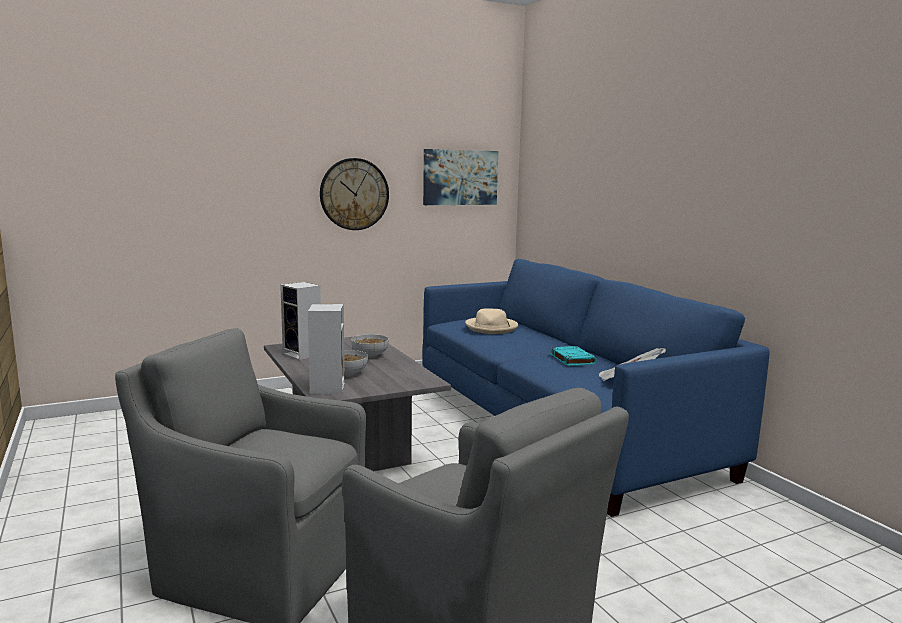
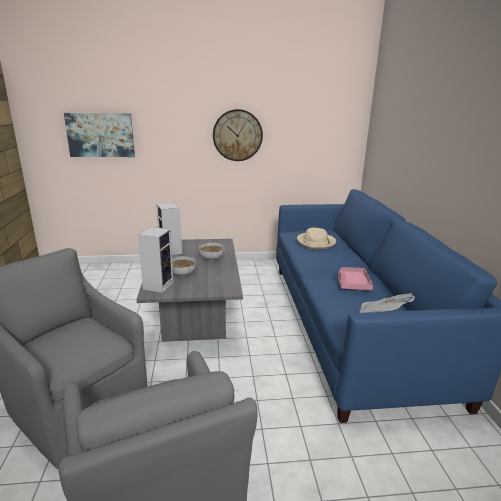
camera: 20 degrees right, 10 degrees up
picture [423,149,498,205] -> picture moved to [64,113,135,157]
turquoise book [550,346,597,366] -> pink tray [338,267,373,290]

